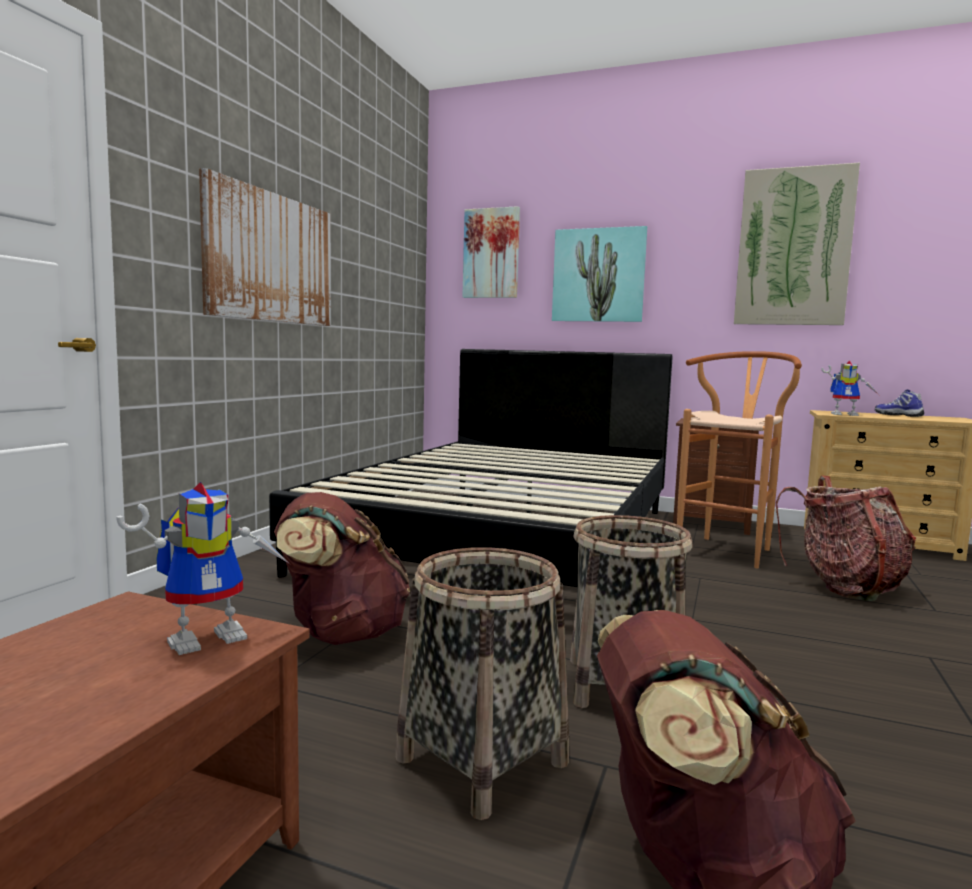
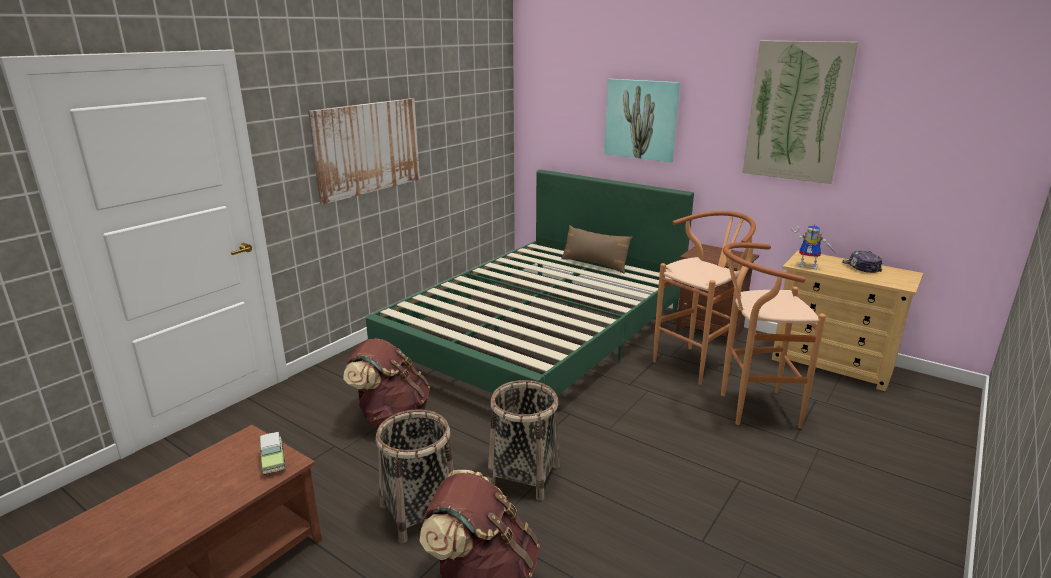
camera: 15 degrees right, 15 degrees up
toy robot [116,482,290,655] -> toy car [258,432,286,475]
black bed [269,349,673,587] -> green bed [366,169,694,396]
picture [462,206,520,298] -> none
backpack [776,475,916,601] -> brown stool [721,242,826,429]
shoe [875,389,924,417] -> cap [842,251,883,273]
none -> brown pillow [561,225,632,274]

